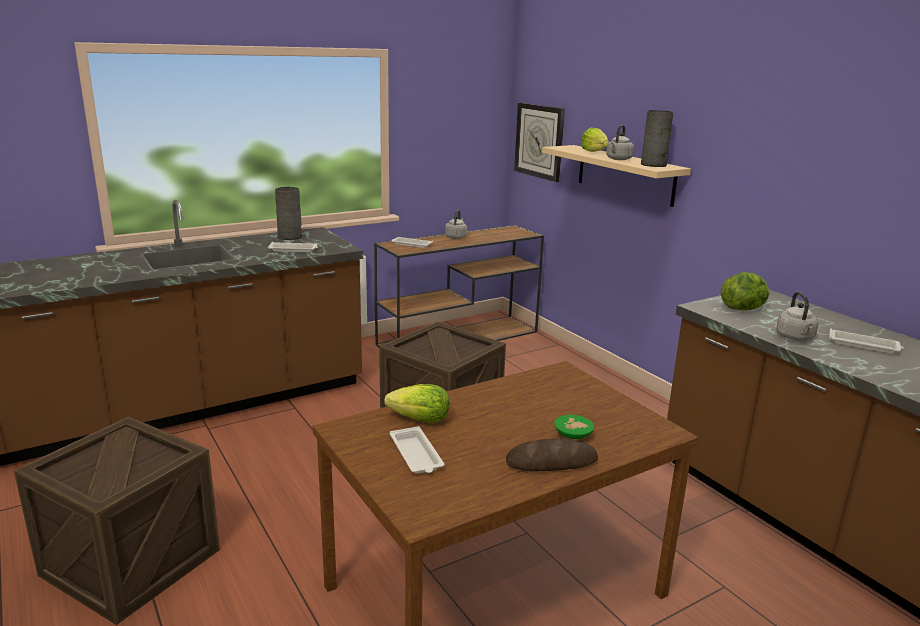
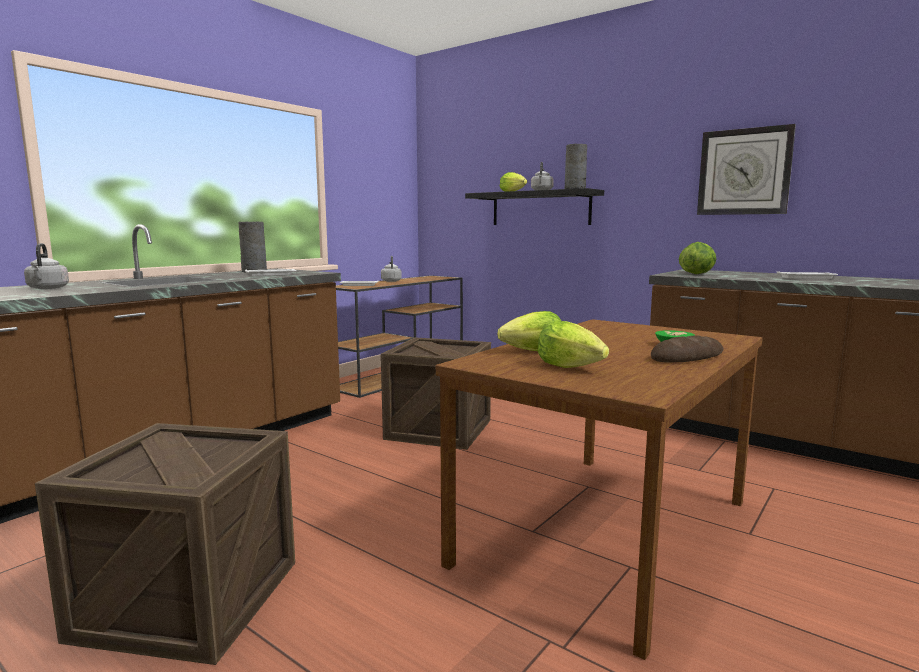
camera: 20 degrees left, 10 degrees down
white tray [390,426,444,474] -> lettuce [538,321,609,368]
wall clock [514,102,565,182] -> wall clock moved to [697,124,796,215]
beige shelf [542,145,691,207] -> black shelf [465,188,604,225]
grey kettle [776,292,818,341] -> grey kettle moved to [24,243,69,289]

